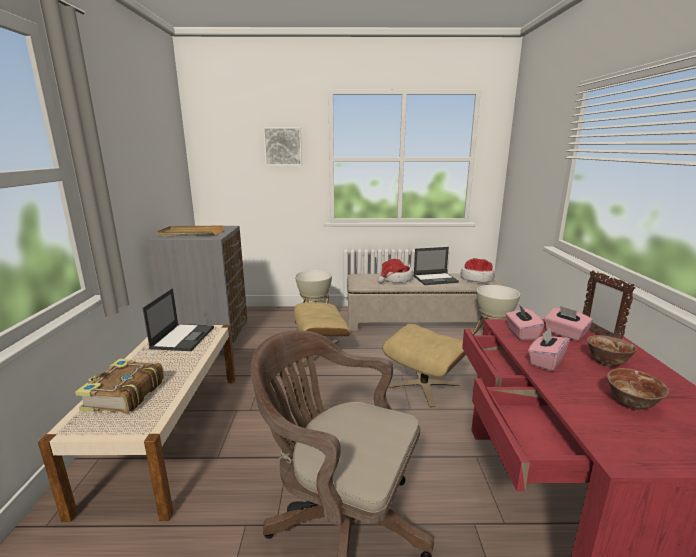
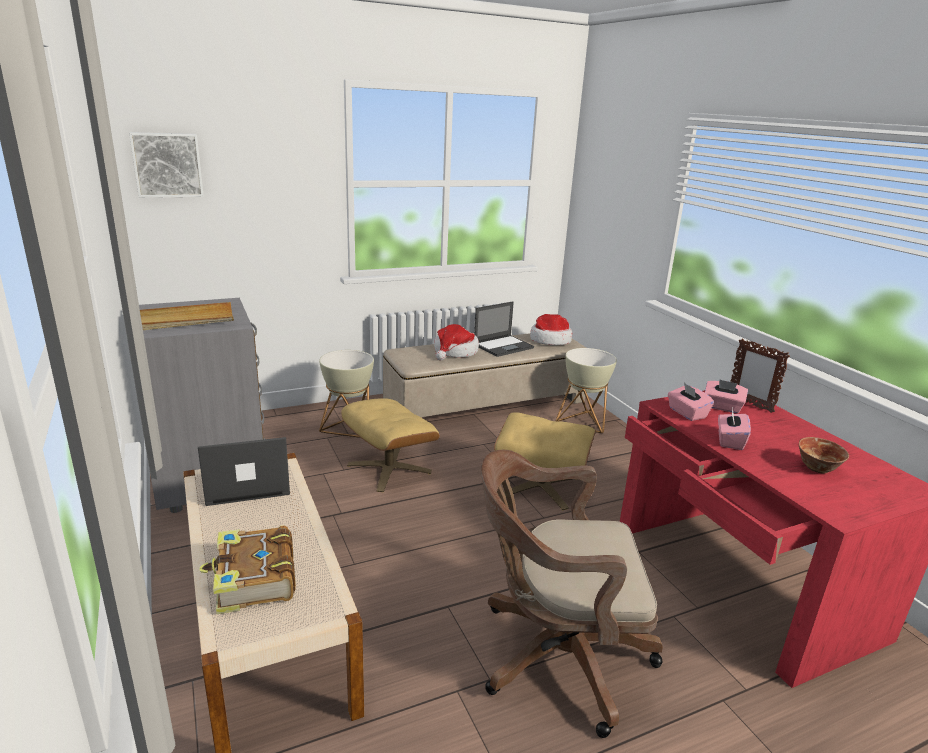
camera: 25 degrees left, 5 degrees up
laptop [143,288,214,351] -> laptop turned 90 degrees counterclockwise [198,437,290,506]
picture [263,127,302,166] -> picture moved to [129,132,204,198]
bowl [587,335,637,367] -> none

